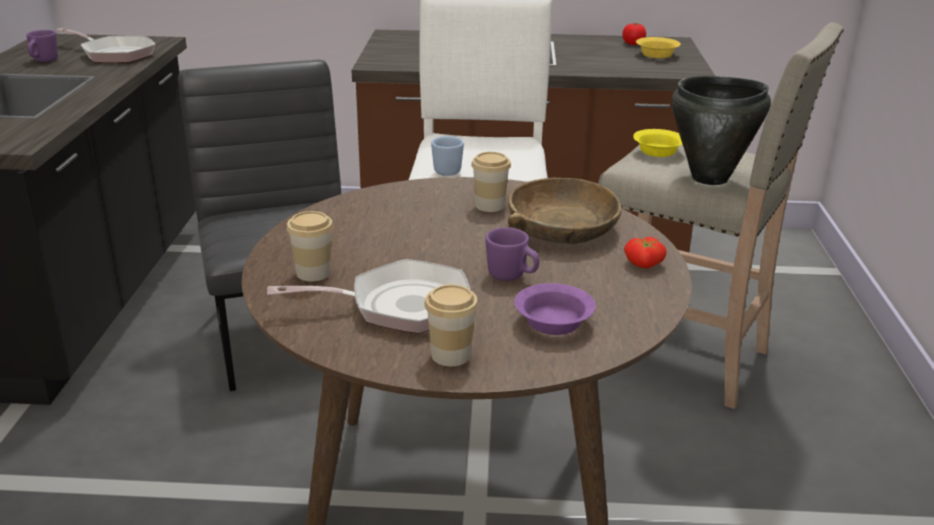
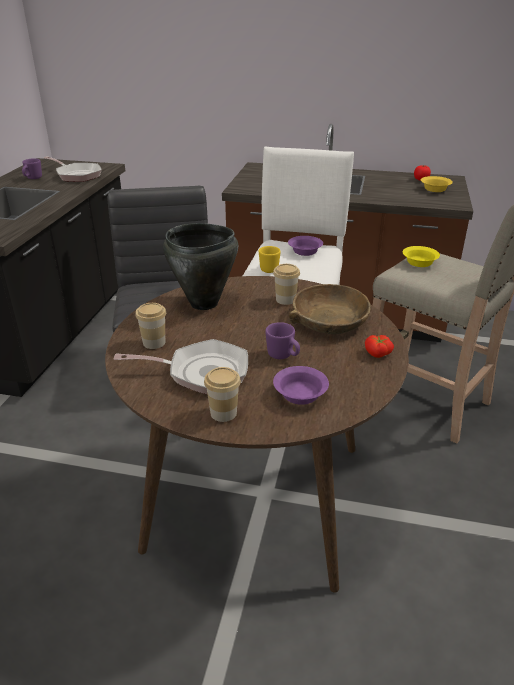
camera: 10 degrees right, 5 degrees up
blue mug [431,136,464,176] -> yellow mug [259,246,281,273]
black cooking pot [671,76,771,185] -> black cooking pot moved to [163,223,238,310]
none -> purple bowl [288,236,323,256]

